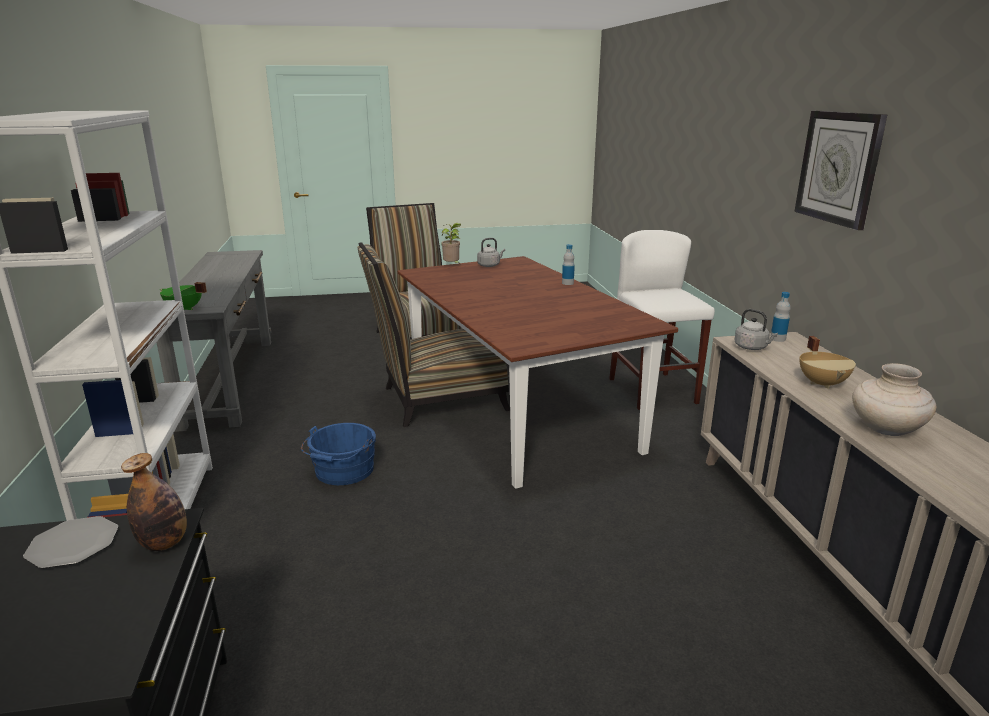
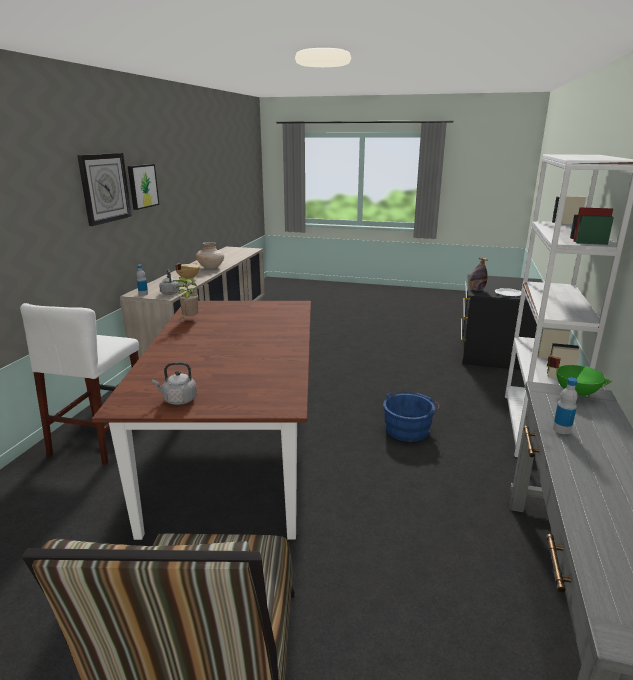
camera: 155 degrees left, 0 degrees up
chair [357,242,510,427] -> none
potted plant [442,223,461,263] -> potted plant moved to [173,277,199,319]
bottle [562,244,575,285] -> bottle moved to [553,378,578,434]
none -> picture [128,164,159,210]

